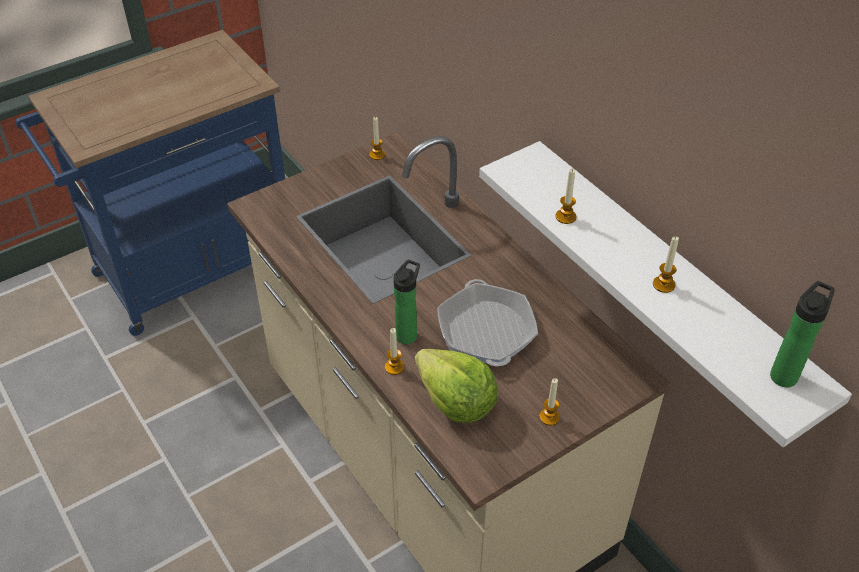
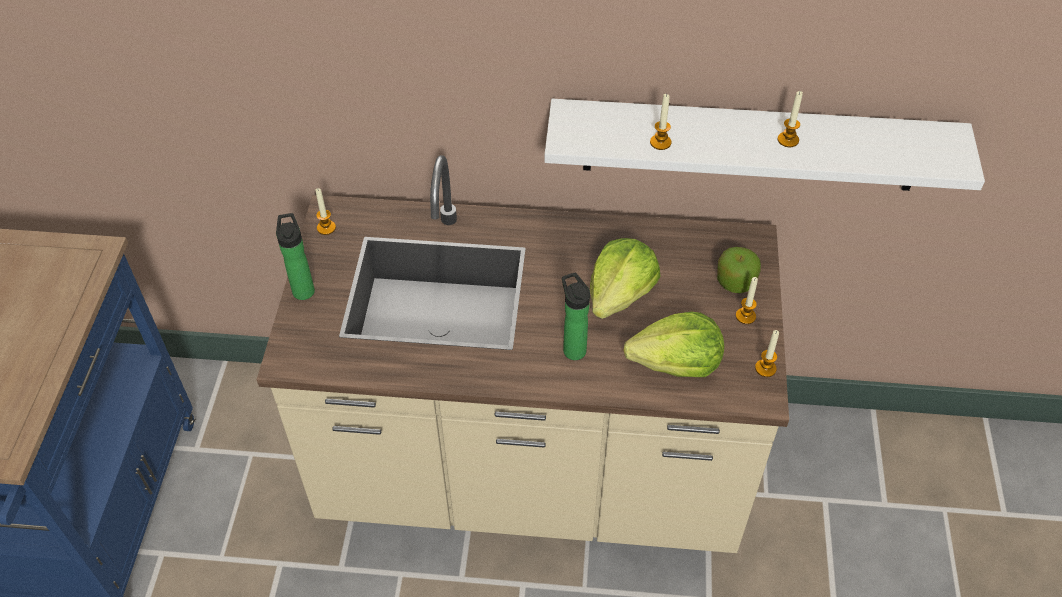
camera: 50 degrees left, 5 degrees up
candle [385,328,404,375] -> candle moved to [755,330,779,377]
frying pan [437,279,538,366] -> lettuce [590,238,660,319]
bottle [770,281,835,387] -> bottle moved to [276,213,315,300]
none -> apple [717,247,761,293]

